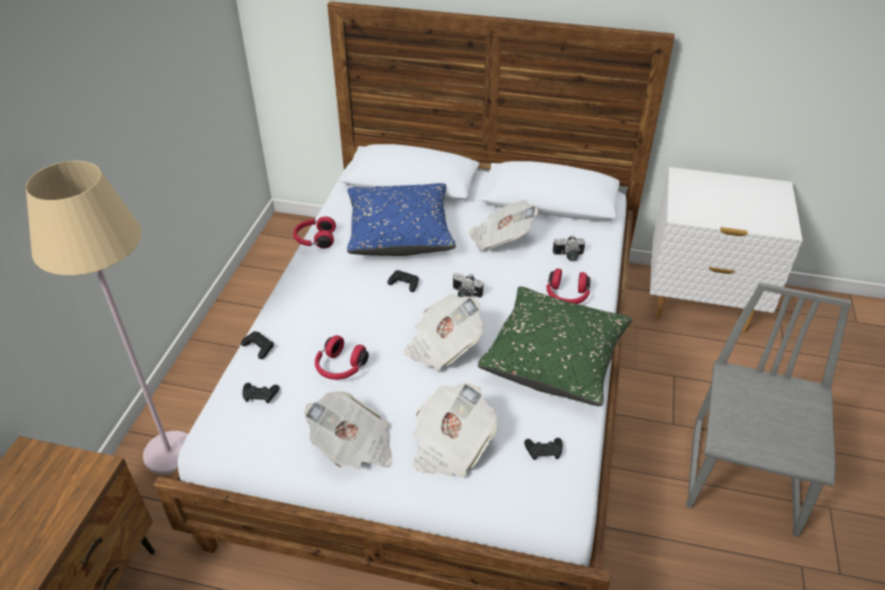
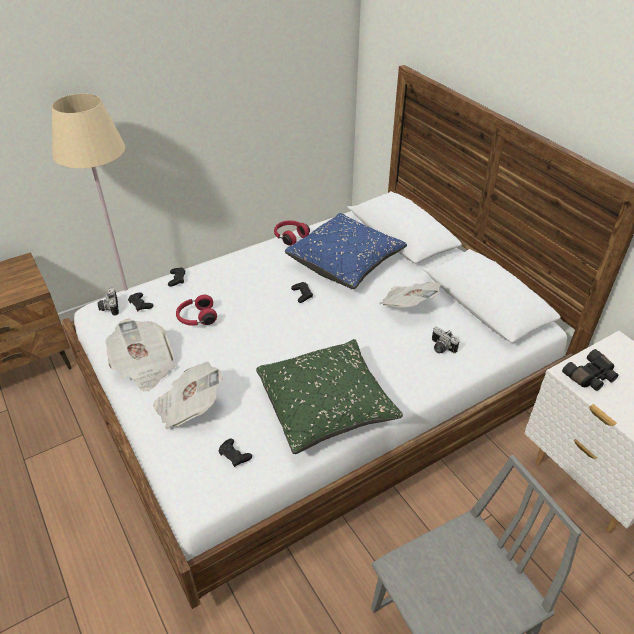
camera: 45 degrees right, 0 degrees up
newspaper [404,294,484,371] -> none
camera [453,273,484,298] -> camera moved to [97,288,119,316]
red headphones [546,268,590,304] -> none
none -> black binoculars [562,349,618,391]

